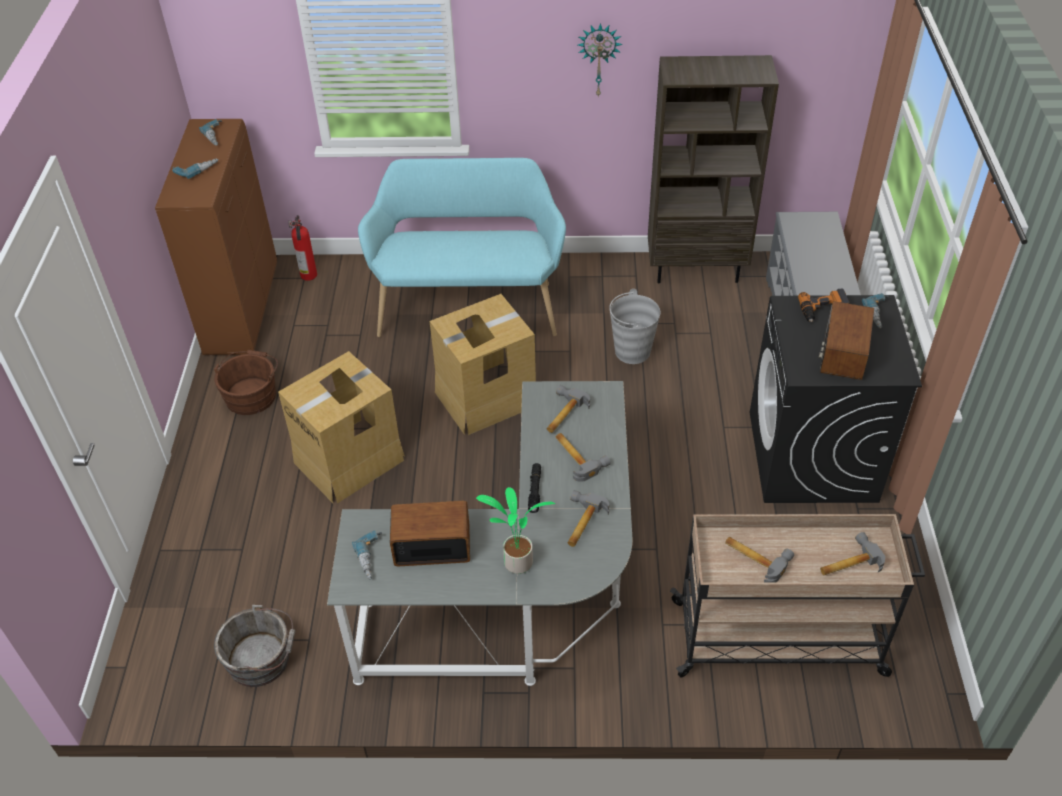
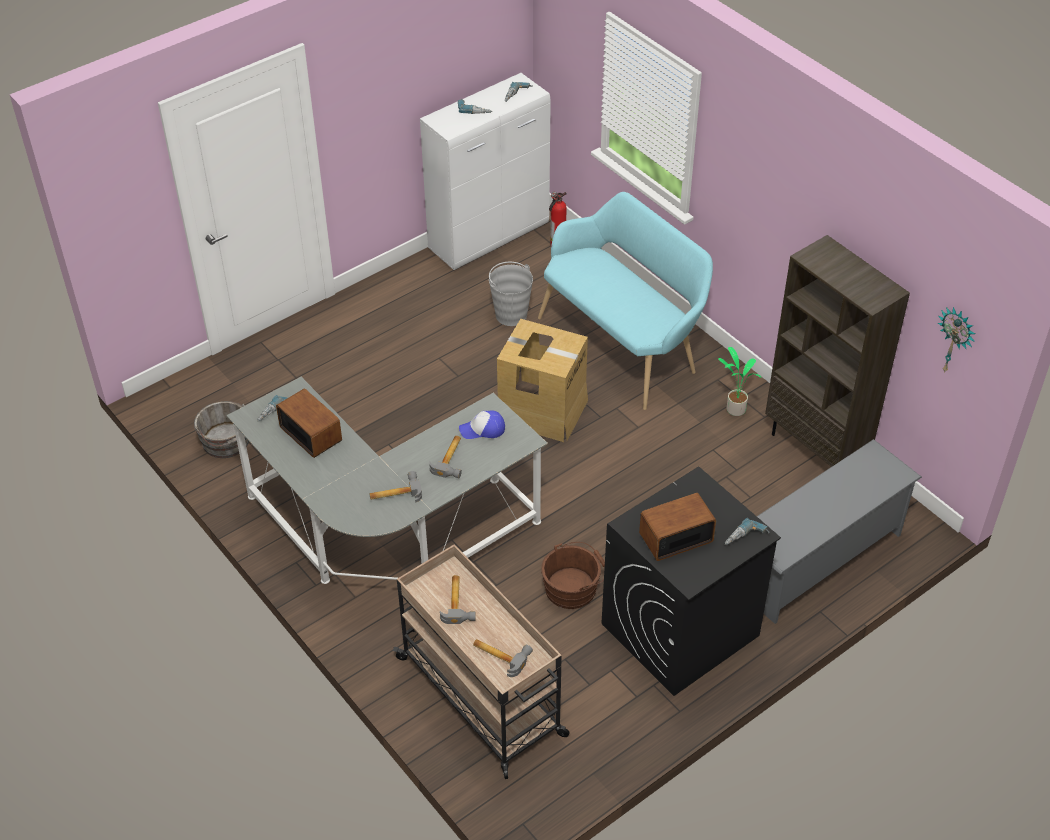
camera: 50 degrees right, 0 degrees up
brown cabinet [155,119,277,355] -> white cabinet [420,73,551,270]
brown bucket [214,350,278,415] -> brown bucket moved to [541,542,605,609]
cardboard box [278,351,405,503] -> none
potted plant [476,487,555,574] -> potted plant moved to [718,347,761,416]
black flashlight [528,463,541,513] -> none
hammer [547,385,590,433] -> cap [459,410,505,439]
wall clock [578,23,623,98] -> wall clock moved to [938,307,975,373]
grey bucket [609,289,660,364] -> grey bucket moved to [489,262,533,326]
power drill [798,289,850,322] -> none

